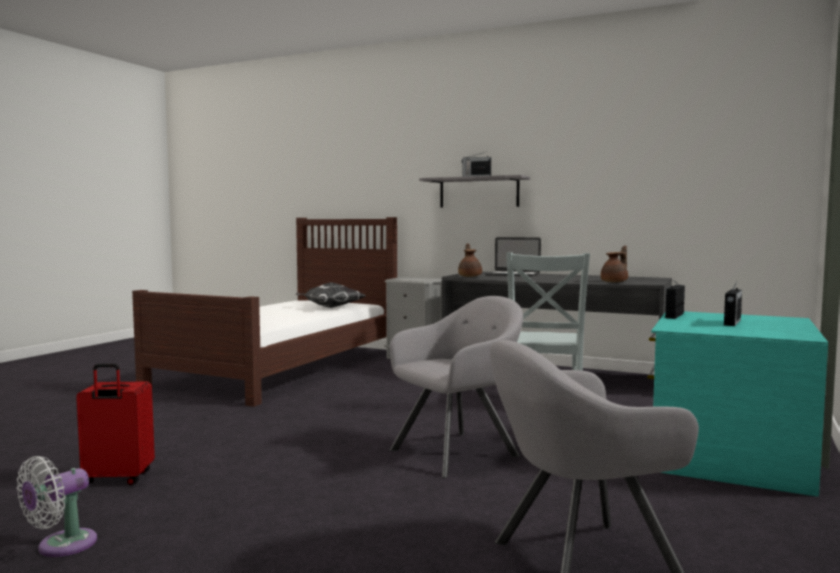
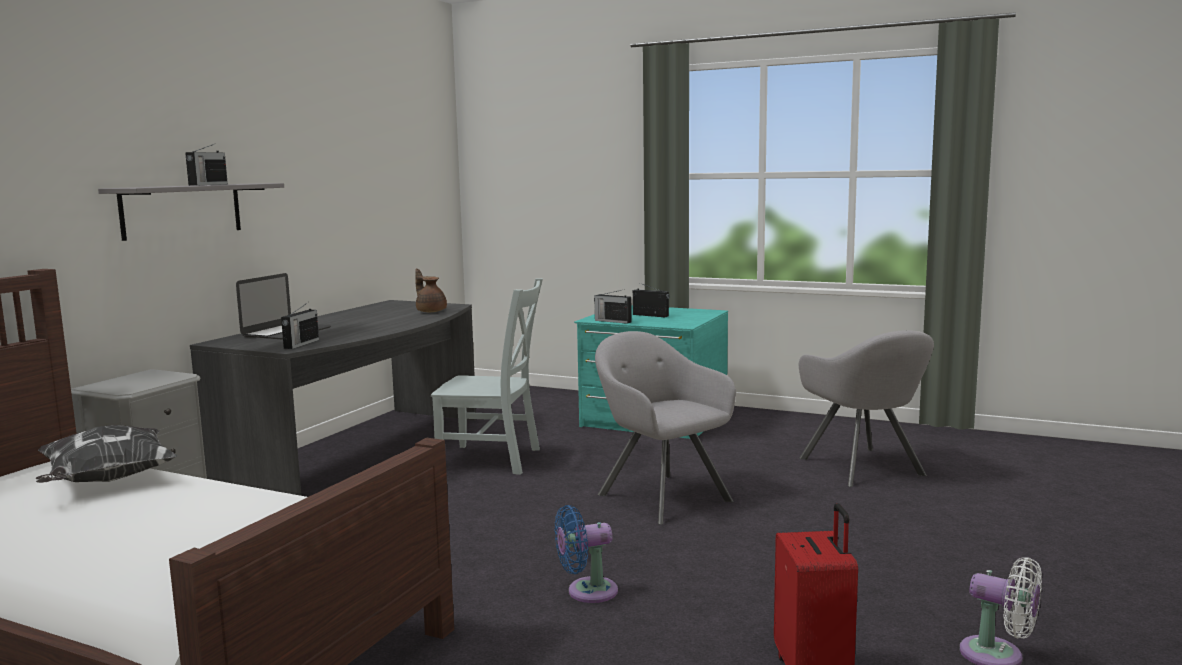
camera: 90 degrees left, 5 degrees up
brown teapot [458,243,482,277] -> radio [281,303,319,349]
none -> blue fan [555,505,618,603]

